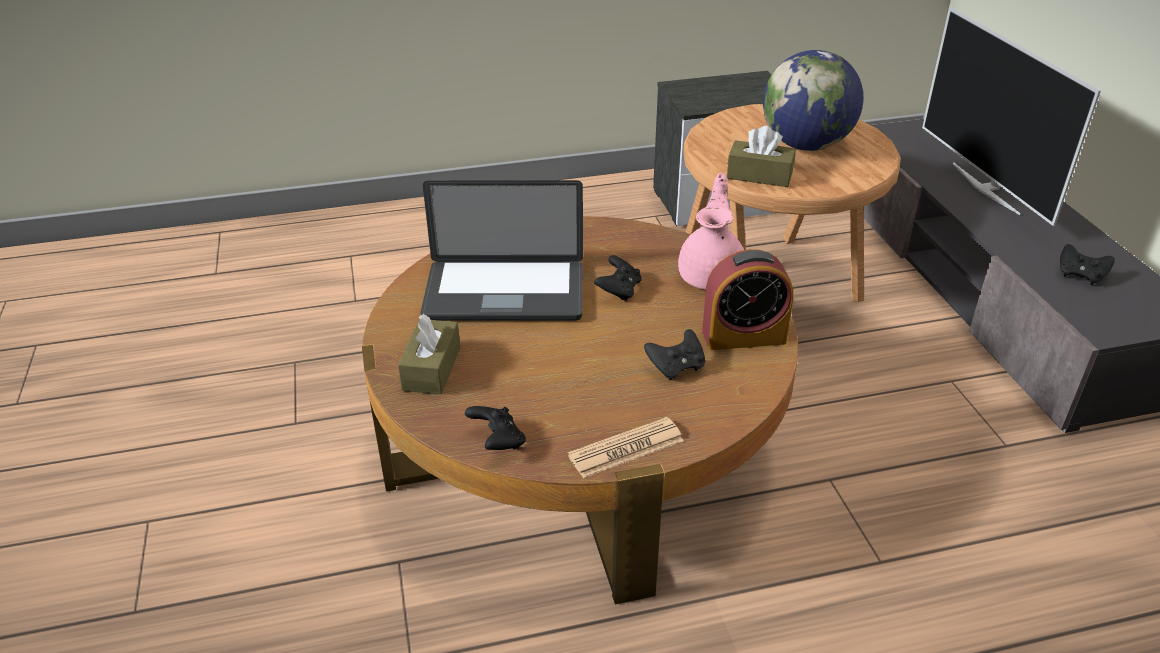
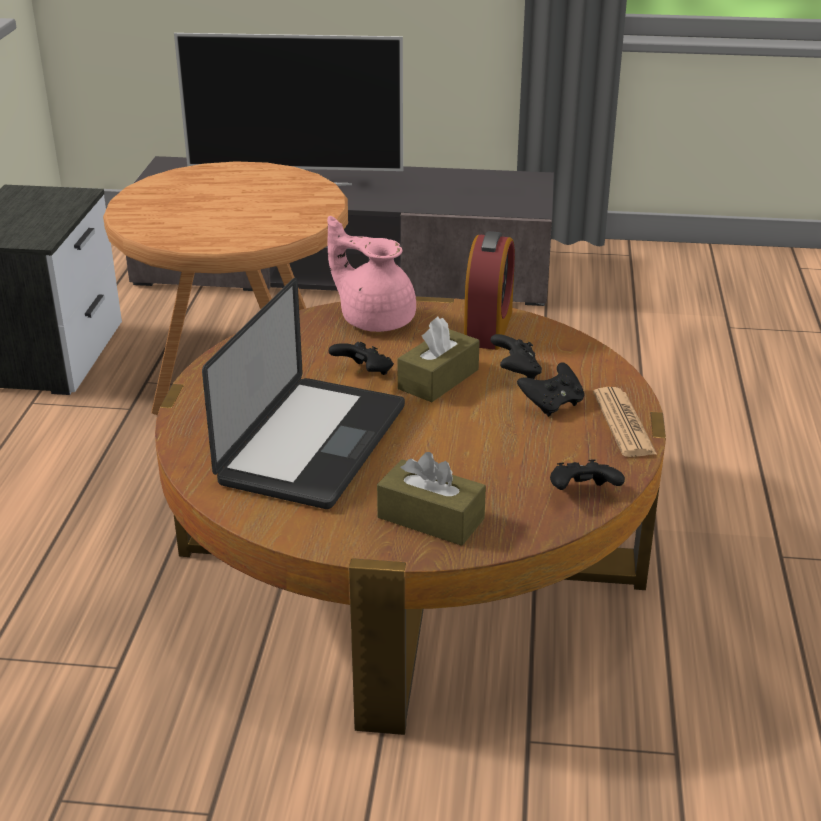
camera: 70 degrees left, 5 degrees down
brown tissue box [727,126,796,187] -> brown tissue box moved to [398,317,480,402]
globe [763,50,863,151] -> none
black game controller [1060,244,1115,285] -> black game controller moved to [517,362,584,417]

